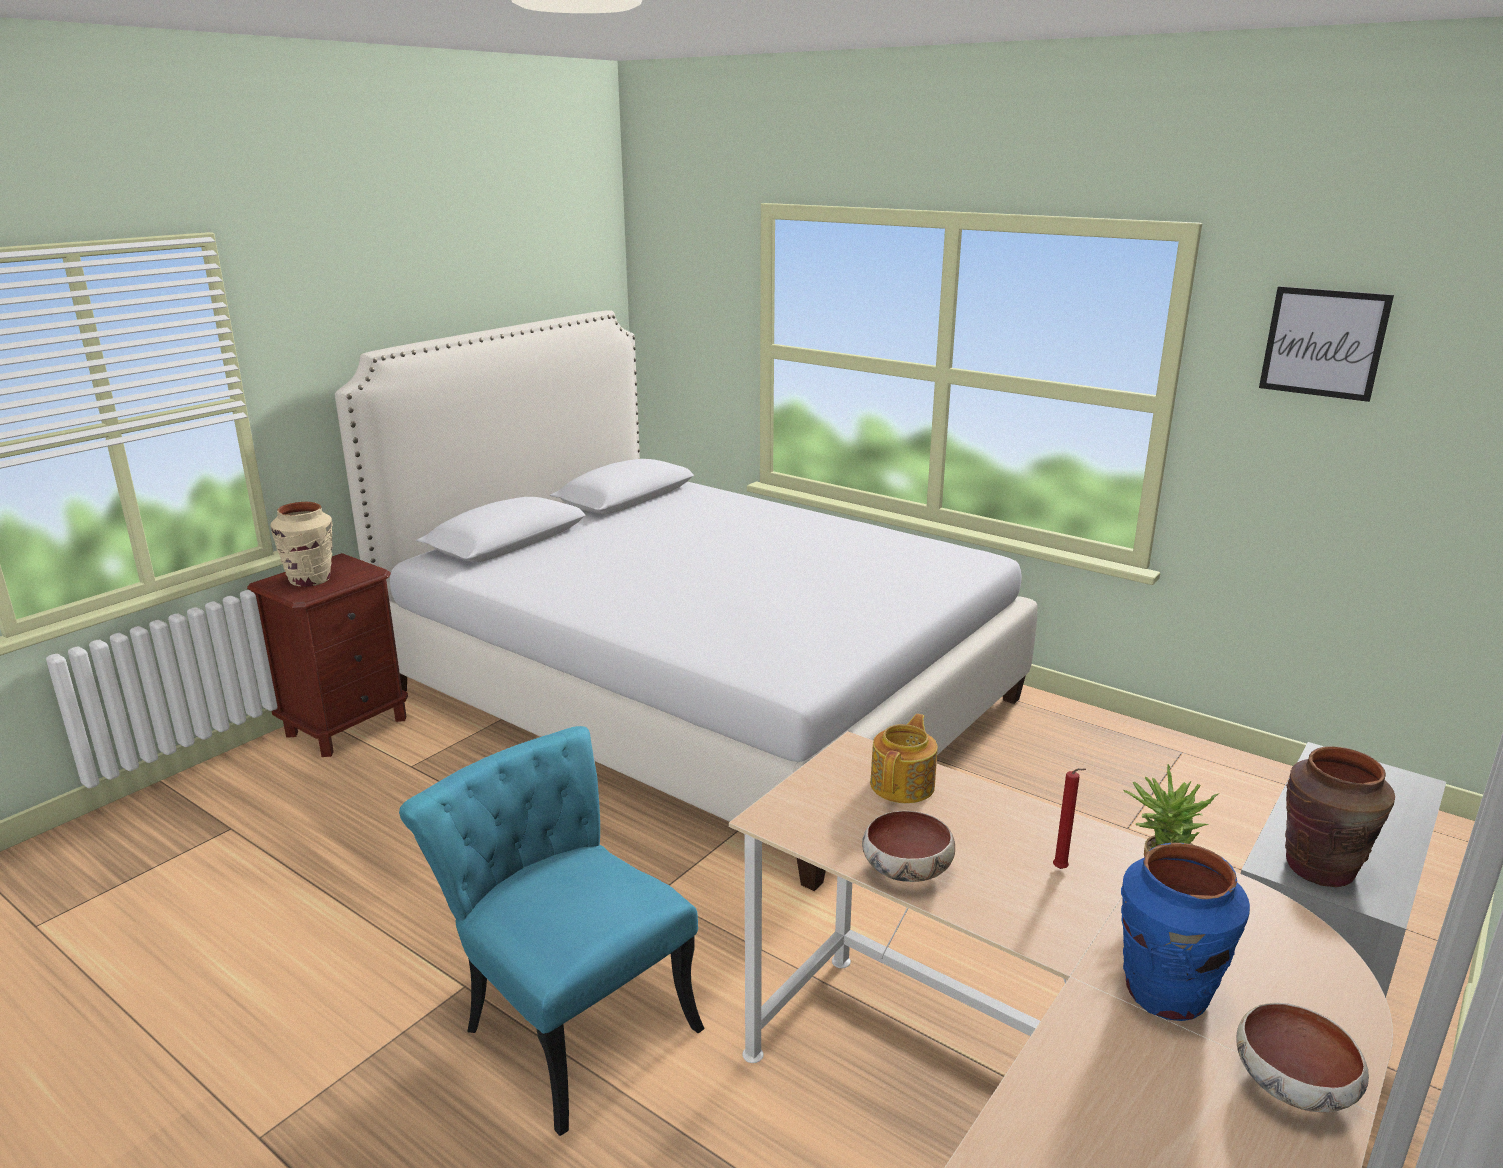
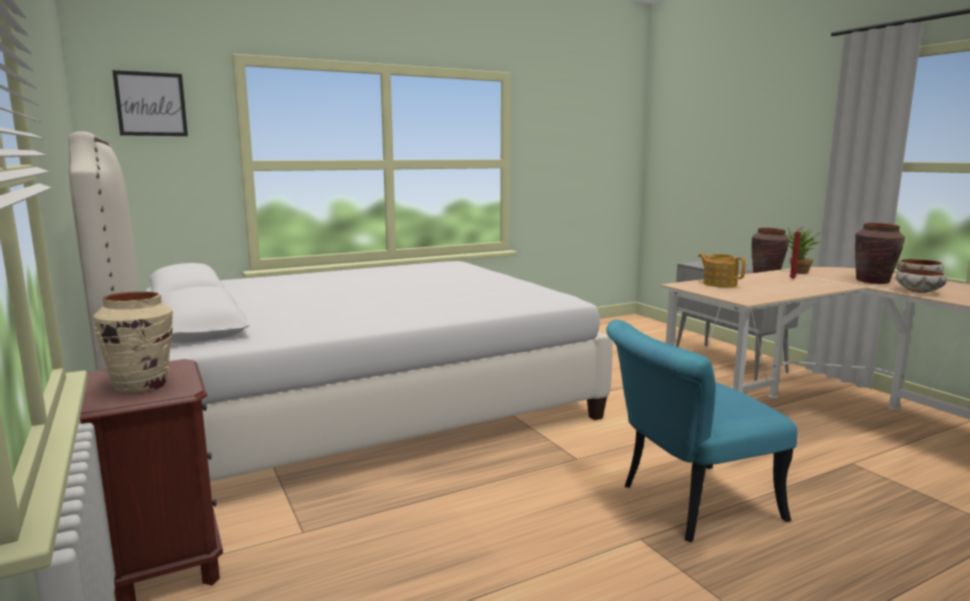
camera: 65 degrees left, 10 degrees down
bowl [862,811,955,882] -> bowl moved to [896,269,947,293]
blue vase [1121,843,1250,1021] -> brown vase [855,223,905,284]
picture [1259,286,1394,402] -> picture moved to [112,70,188,136]

